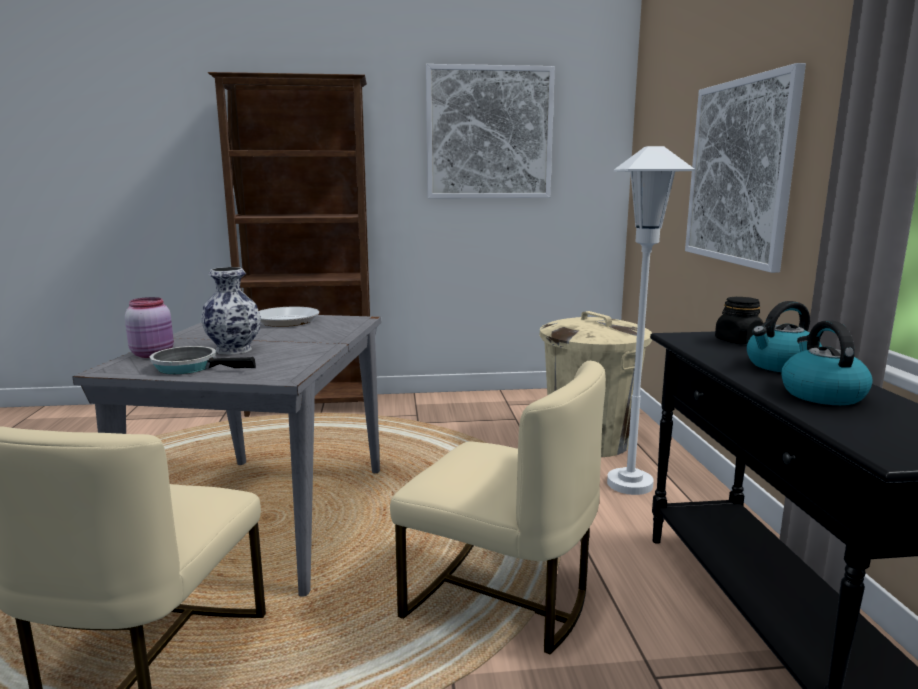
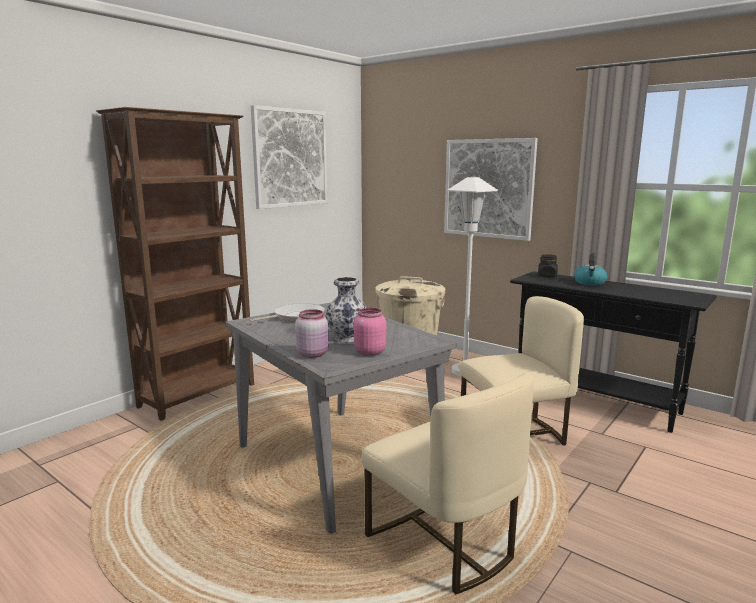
camera: 45 degrees left, 0 degrees up
frying pan [150,346,256,374] -> pink jar [354,308,386,356]
kettle [781,321,872,405] -> none

